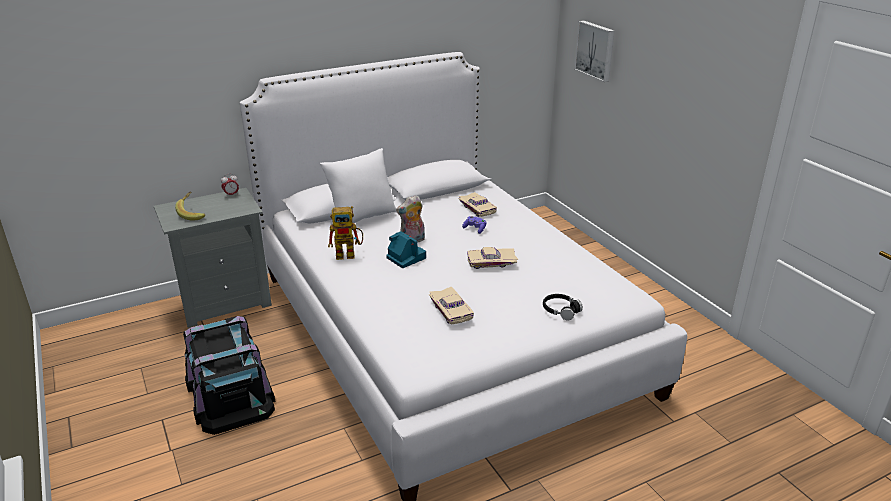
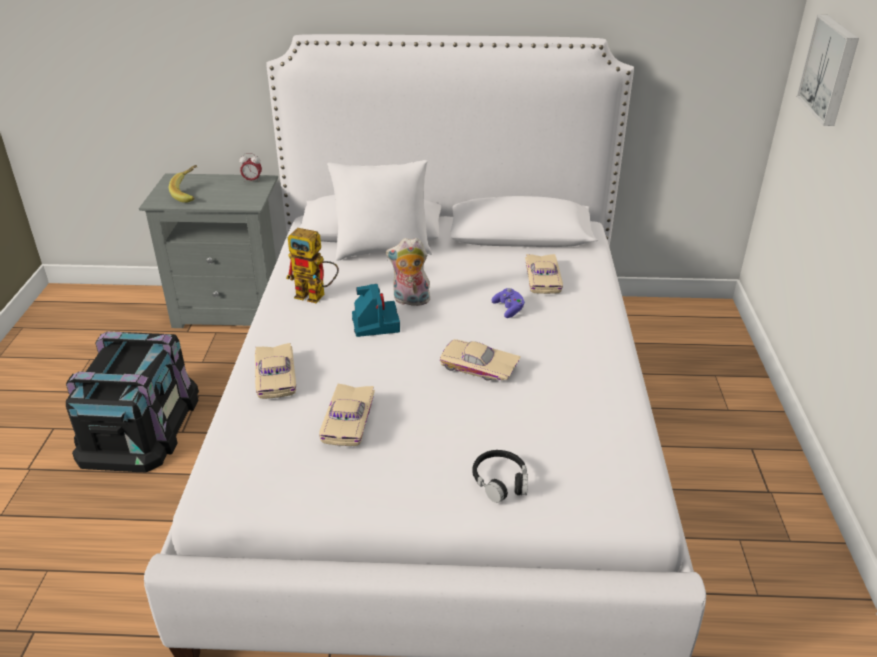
camera: 30 degrees right, 5 degrees up
none -> beige toy car [255,343,296,399]

